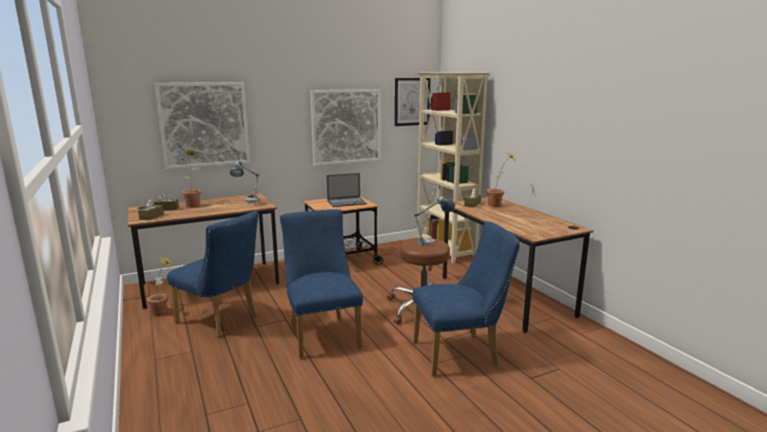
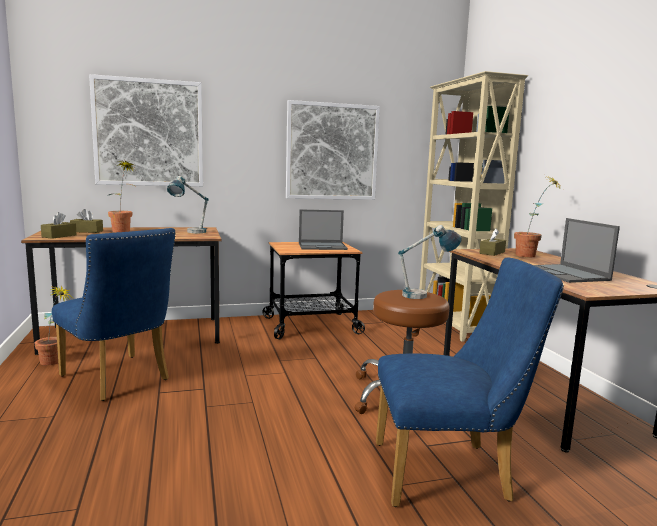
camera: 10 degrees right, 5 degrees down
blue chair [280,209,363,358] -> none
picture [395,78,431,126] -> none
none -> laptop [534,218,620,283]

